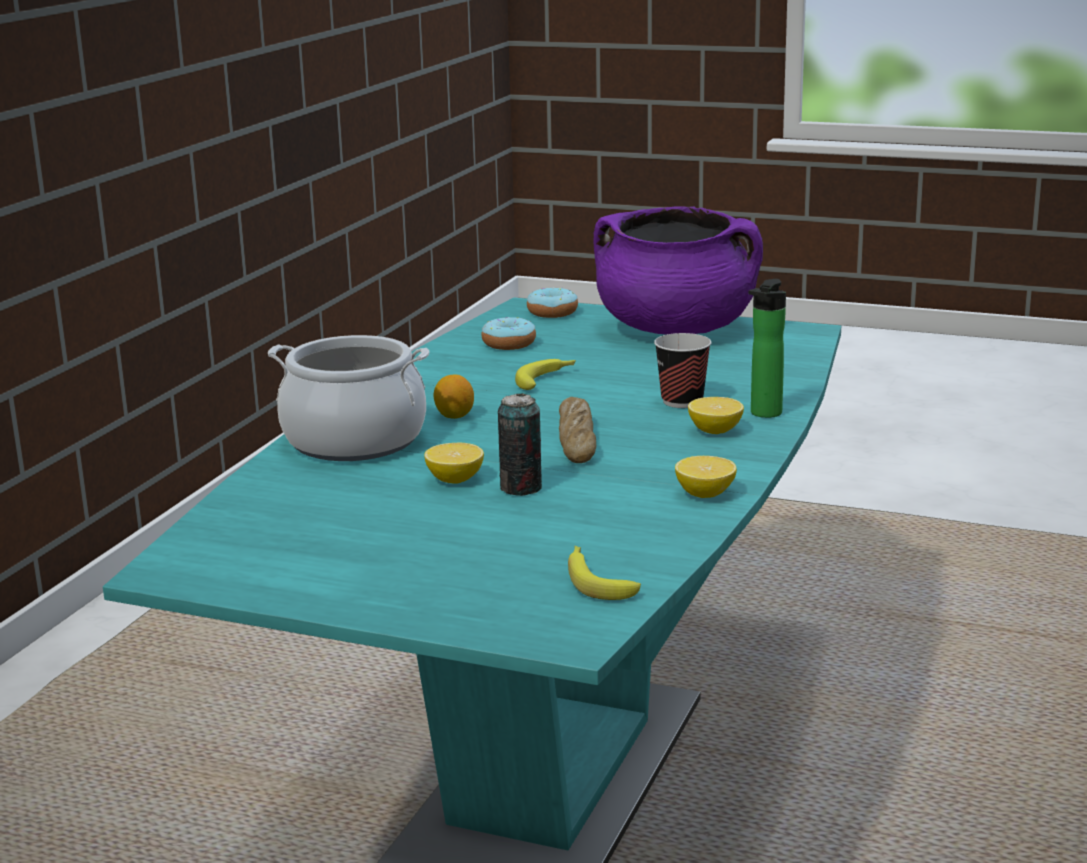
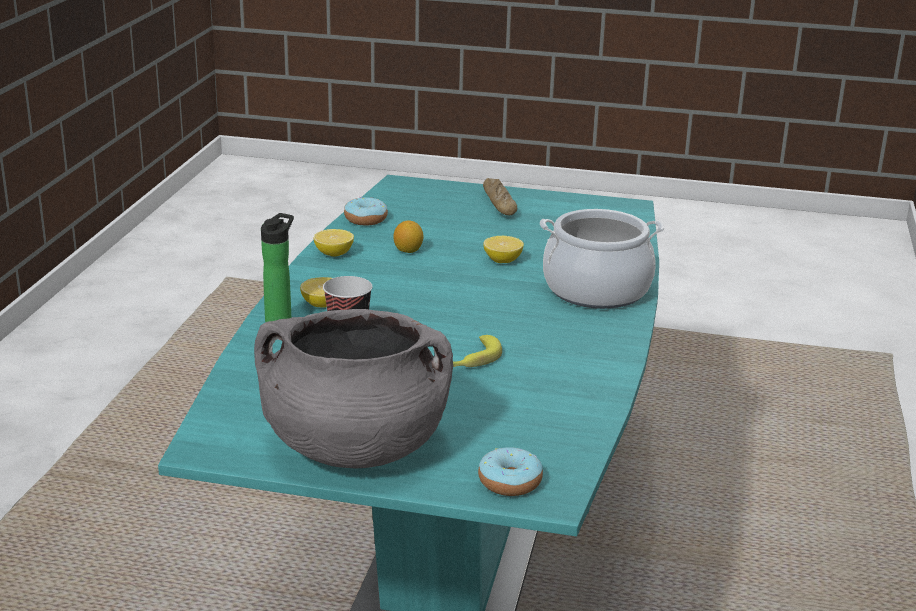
camera: 170 degrees right, 5 degrees up
lemon [434,374,474,419] -> lemon moved to [393,220,424,253]
donut [481,317,536,350] -> donut moved to [344,197,388,226]
can [498,393,542,496] -> none
bread [559,397,596,463] -> bread moved to [483,178,517,215]
banana [568,546,641,600] -> none
purple cooking pot [593,206,763,335] -> grey cooking pot [254,309,453,469]

